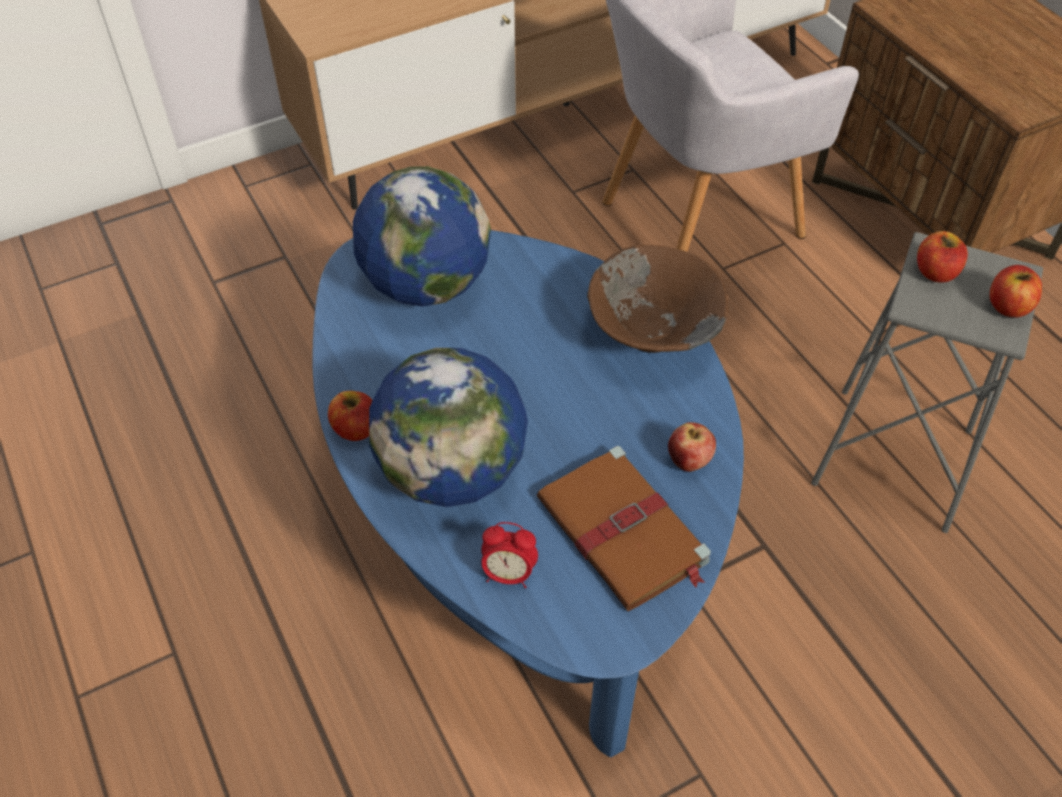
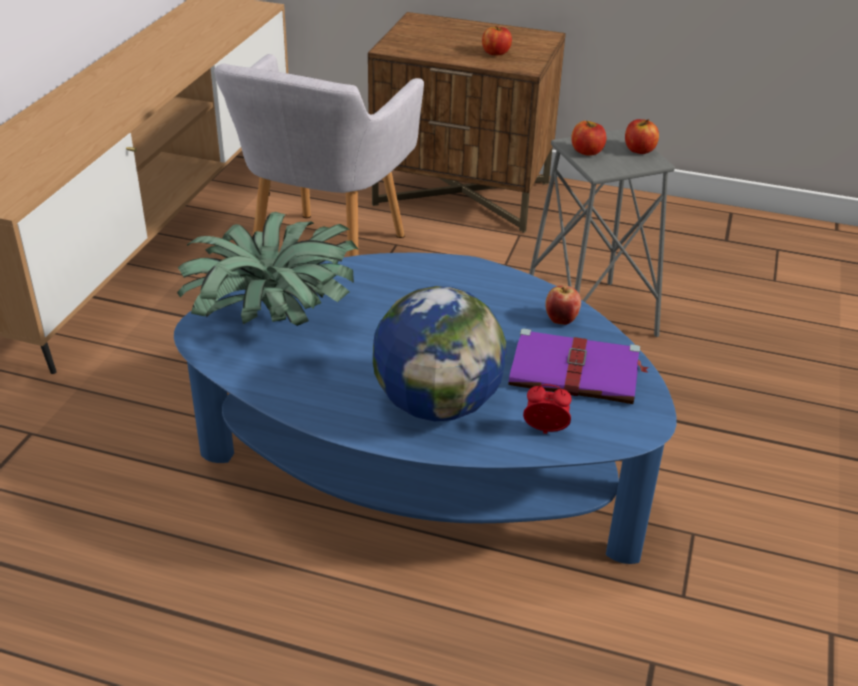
camera: 45 degrees left, 15 degrees down
apple [328,391,372,441] -> apple moved to [482,26,512,55]
globe [353,166,491,307] -> potted plant [177,212,359,326]
alarm clock [481,522,538,588] -> alarm clock turned 135 degrees counterclockwise [523,384,572,434]
brown book [536,446,711,611] -> purple book [509,328,649,404]
brown bowl [587,245,728,353] -> none

